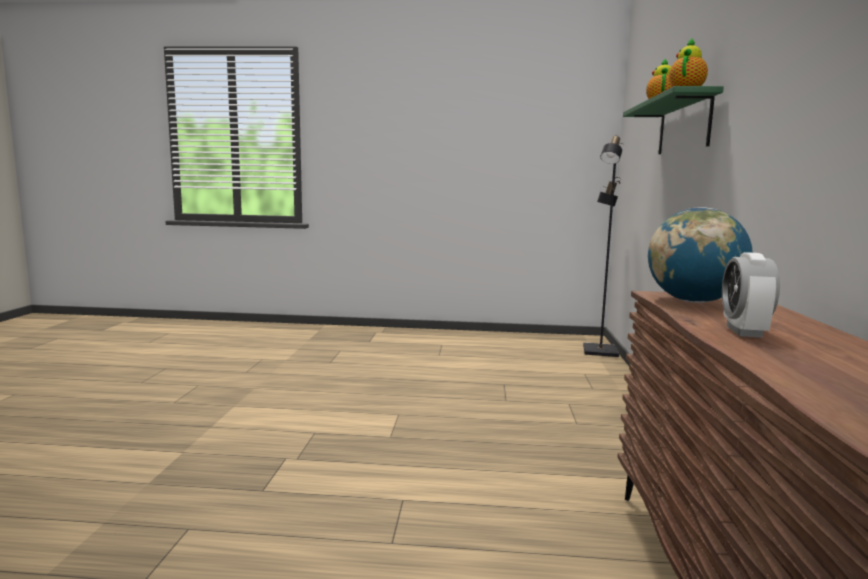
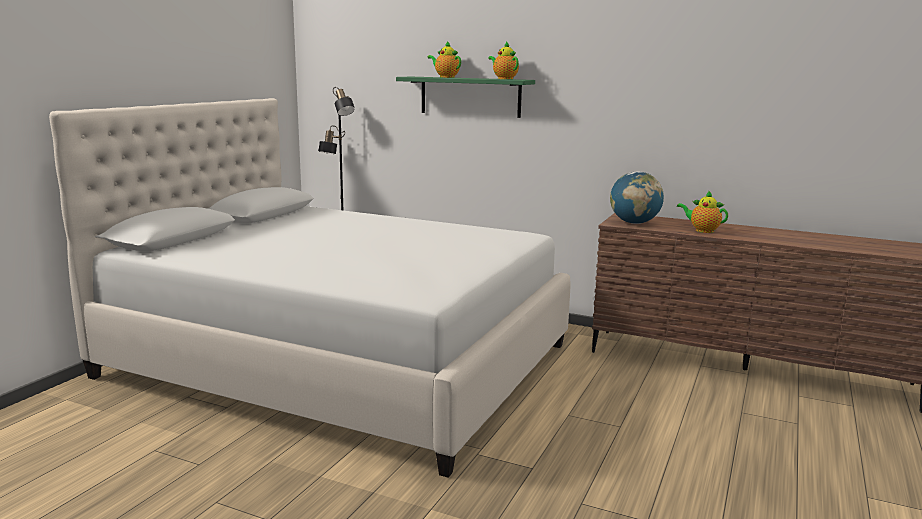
camera: 70 degrees left, 5 degrees up
alarm clock [722,252,780,338] -> teapot [677,190,728,233]
none -> white bed [49,98,571,478]

